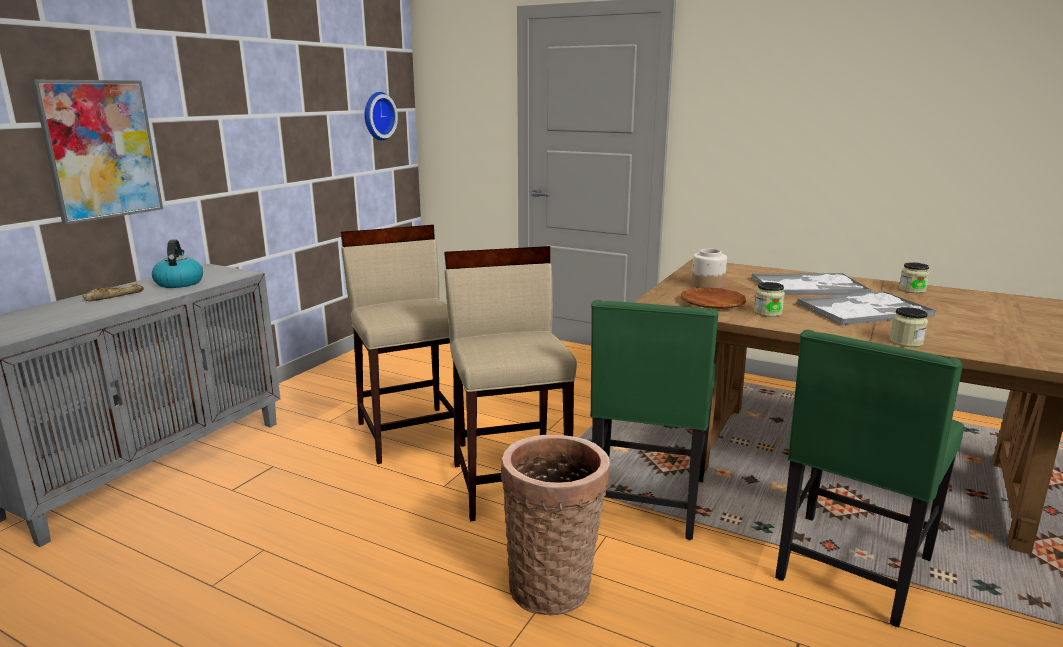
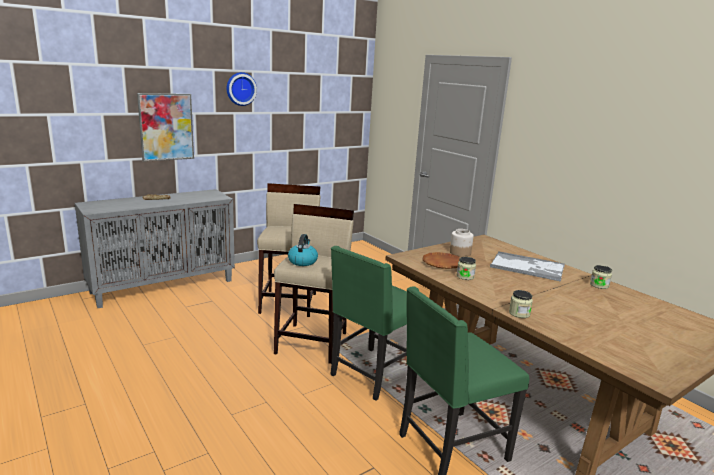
camera: 25 degrees right, 0 degrees up
kettle [152,239,203,288] -> kettle moved to [288,234,318,266]
wall clock [364,92,398,140] -> wall clock moved to [226,72,257,106]
basket [500,435,610,615] -> none
tray [796,291,936,325] -> none

